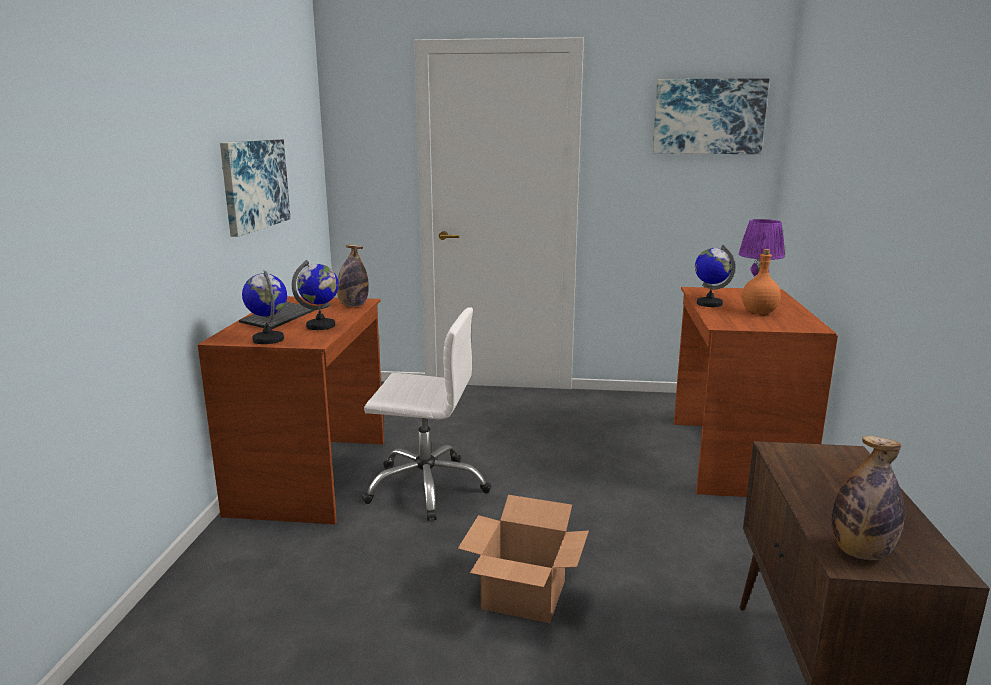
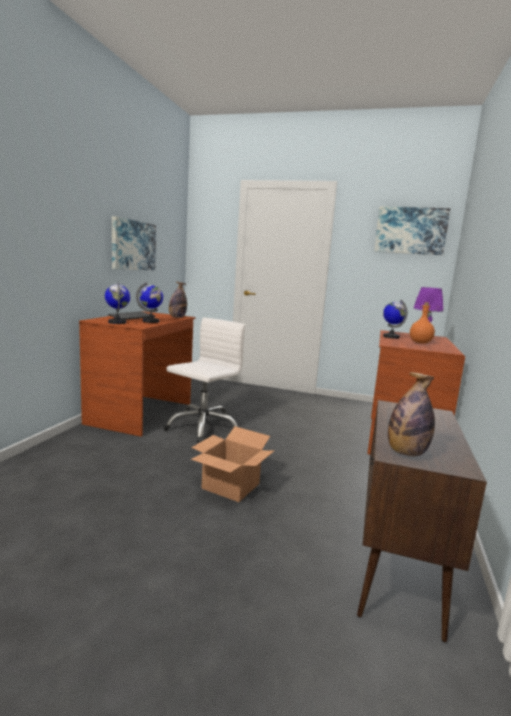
camera: 10 degrees right, 5 degrees down
white office chair [362,307,491,521] -> white office chair turned 75 degrees counterclockwise [163,317,245,443]

